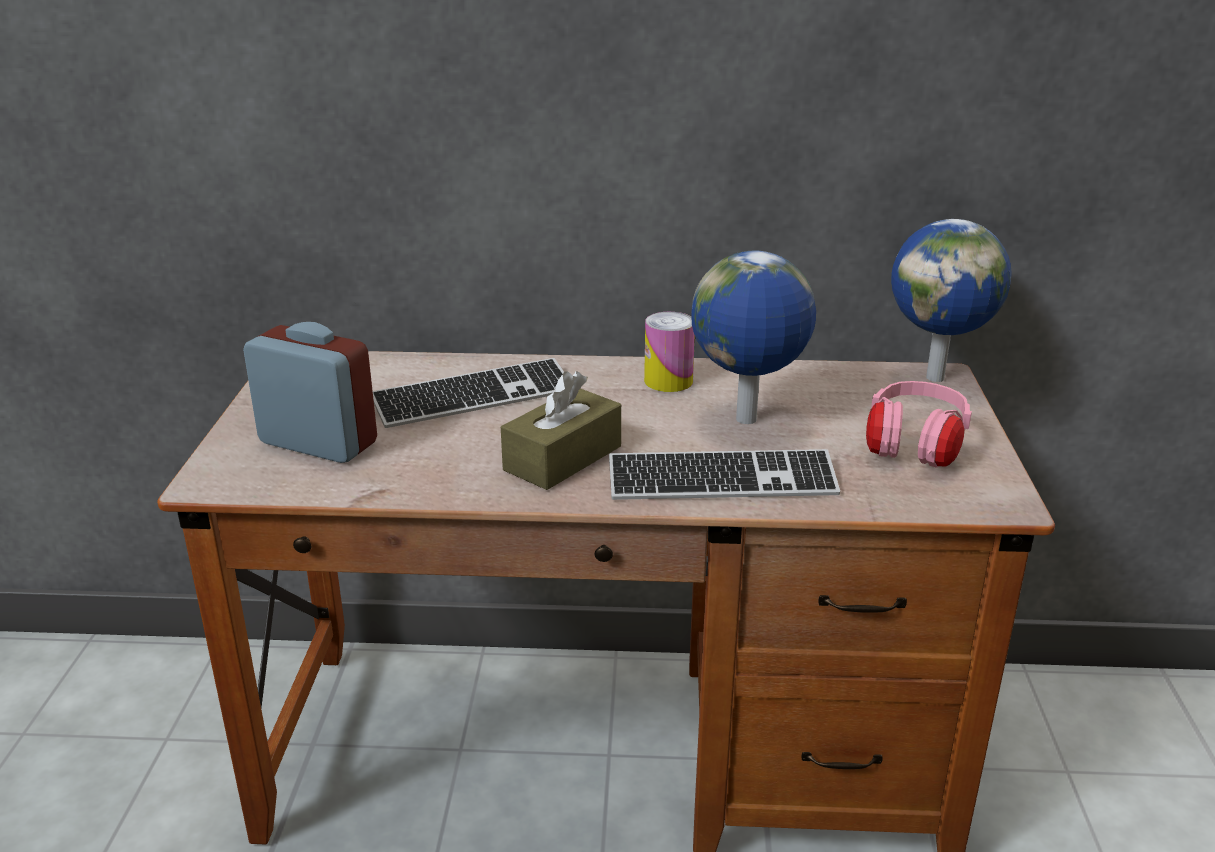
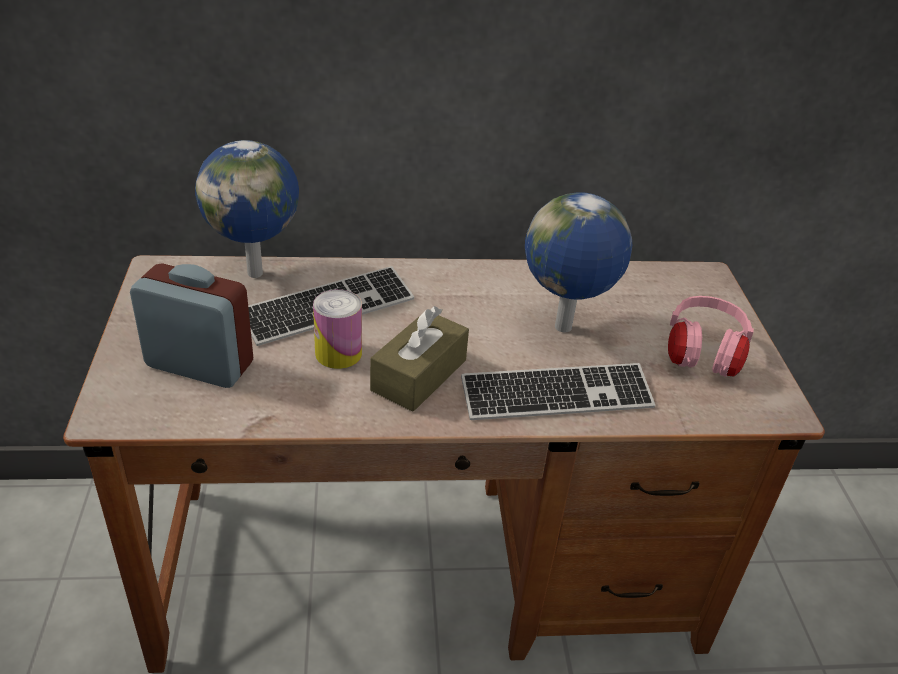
camera: 10 degrees left, 10 degrees up
can [644,312,695,392] -> can moved to [313,290,362,369]
globe [891,219,1012,382] -> globe moved to [195,140,299,278]

